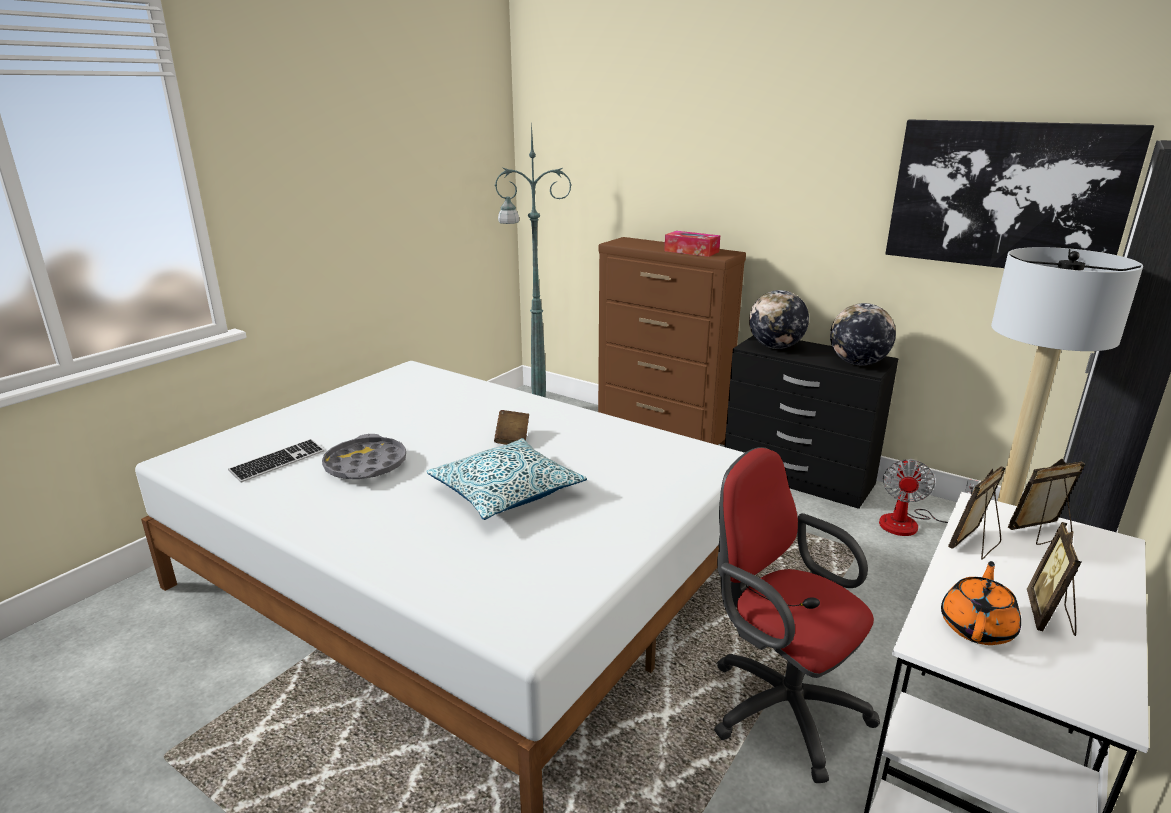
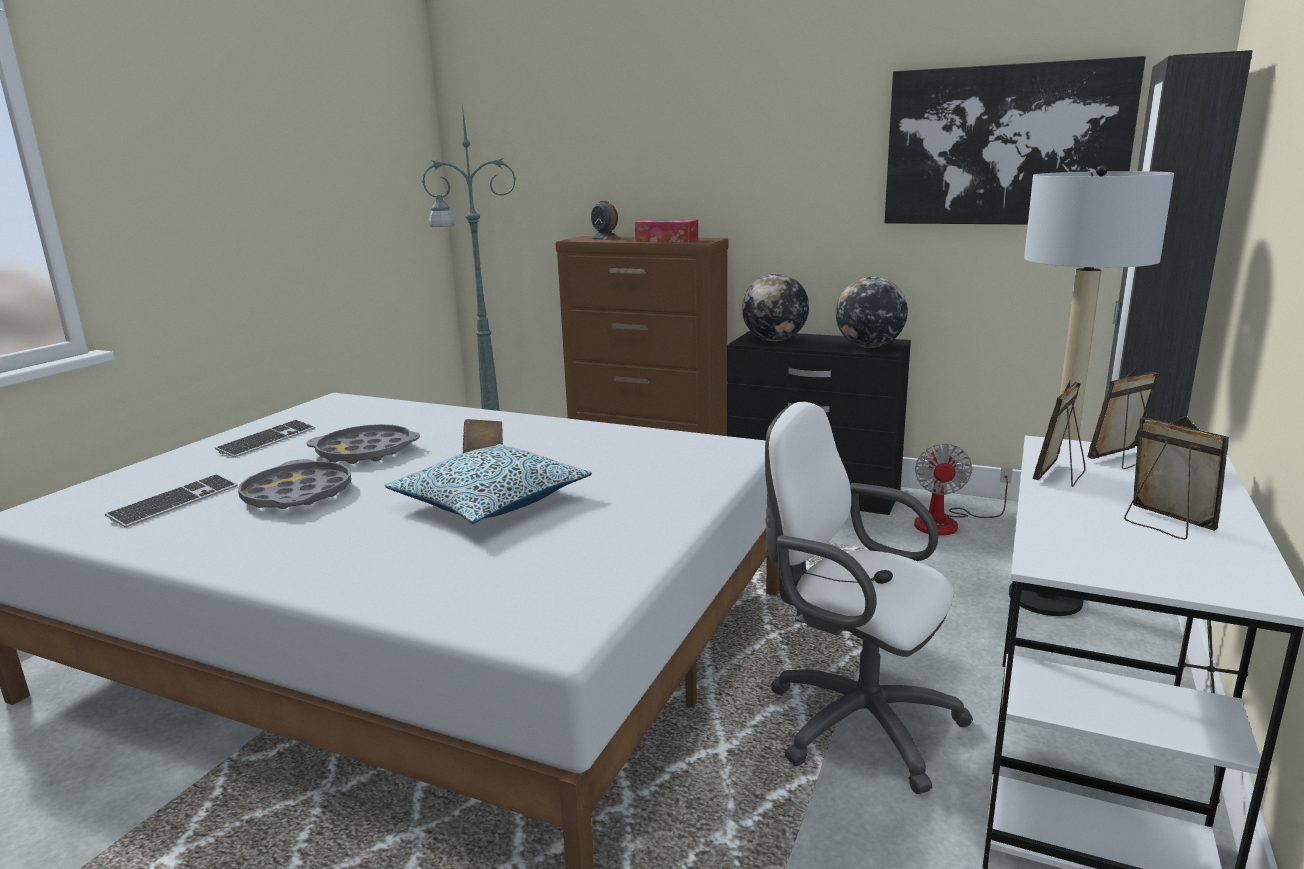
camera: 10 degrees left, 5 degrees down
red office chair [714,447,880,783] -> white office chair [765,401,973,794]
orange teapot [941,561,1021,645] -> none
picture frame [1027,522,1081,636] -> picture frame turned 135 degrees clockwise [1124,416,1229,540]
none -> keyboard [215,419,315,458]
none -> grey tray [307,424,420,464]
none -> alarm clock [590,201,621,240]

